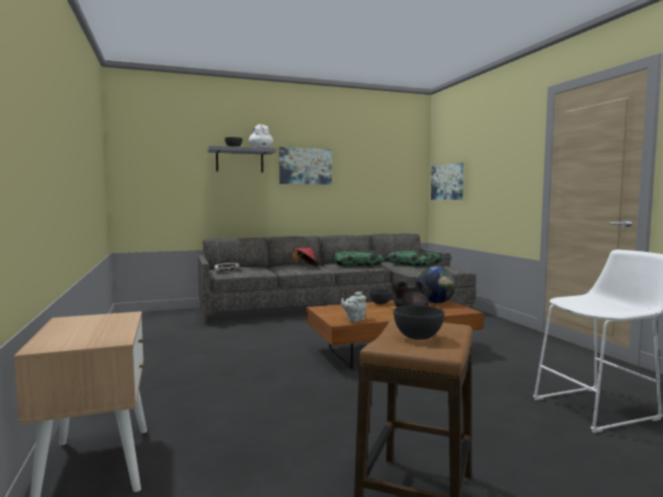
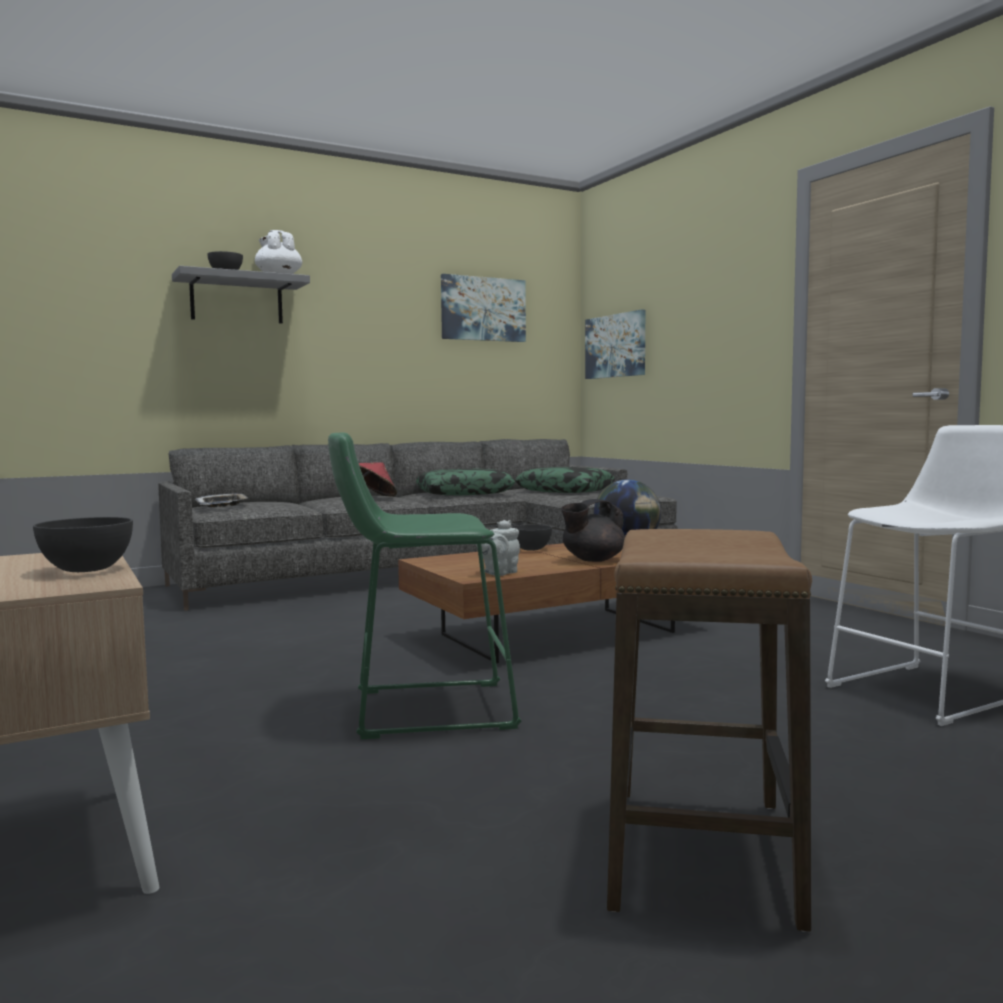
camera: 10 degrees left, 0 degrees up
picture [279,147,332,185] -> picture moved to [441,274,526,342]
grey bowl [393,305,445,340] -> grey bowl moved to [33,517,133,572]
none -> green stool [328,433,521,740]

